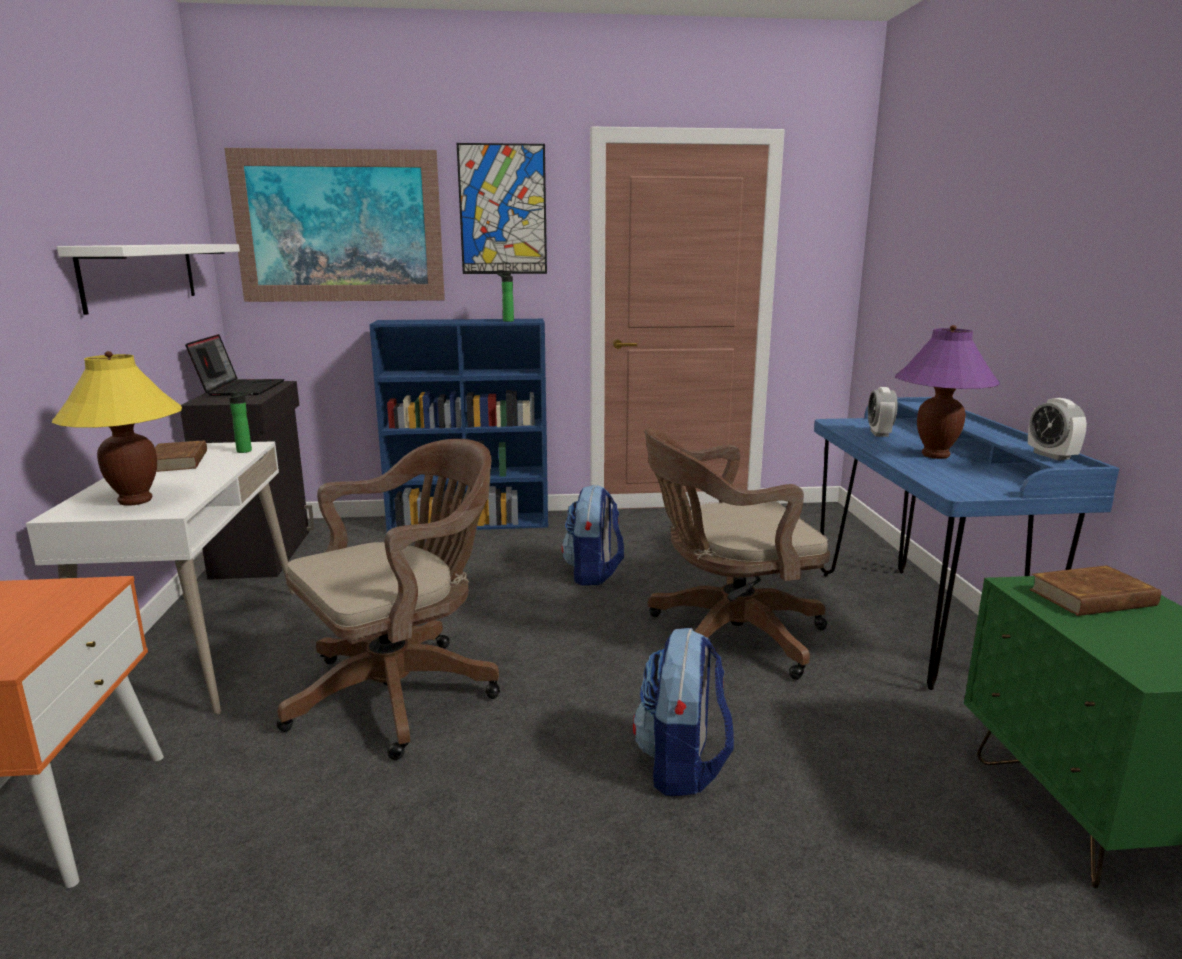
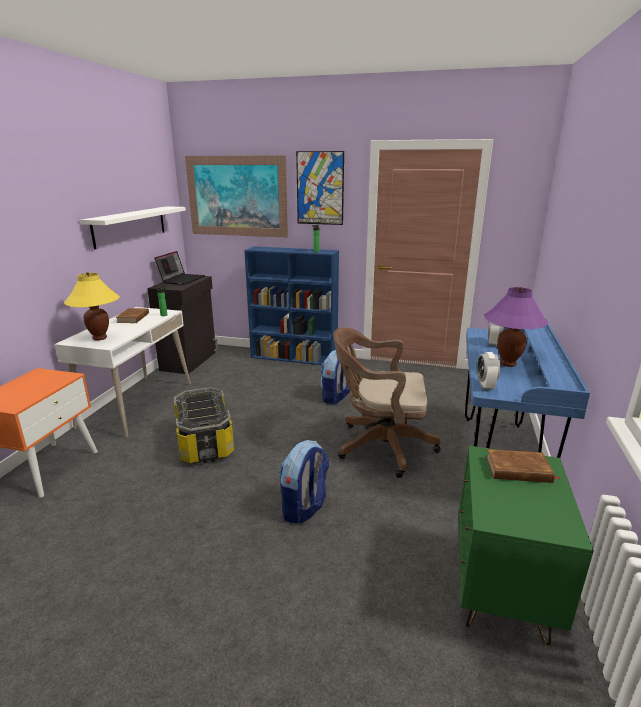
camera: 20 degrees right, 5 degrees up
brown office chair [277,439,500,760] -> storage box [174,387,234,464]
alarm clock [1028,398,1087,460] -> alarm clock moved to [477,352,500,390]

